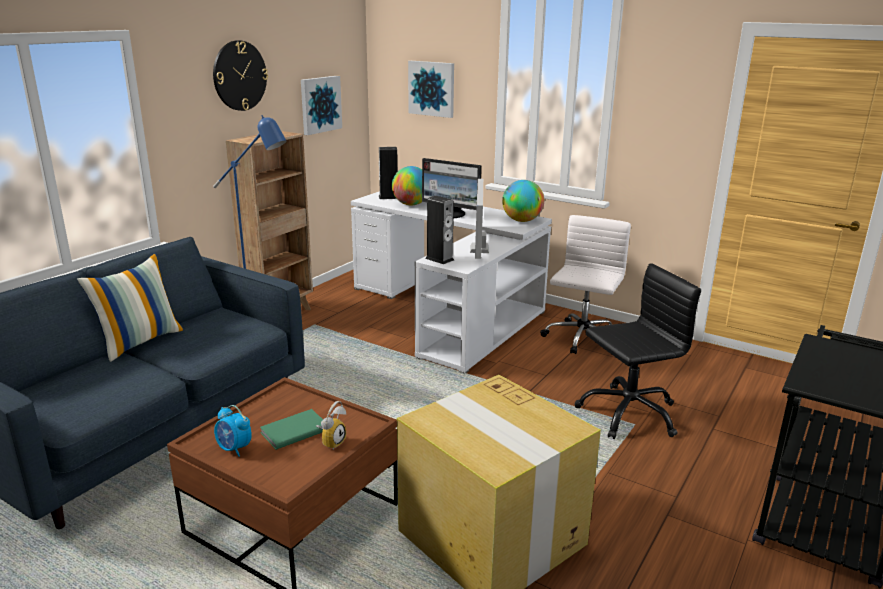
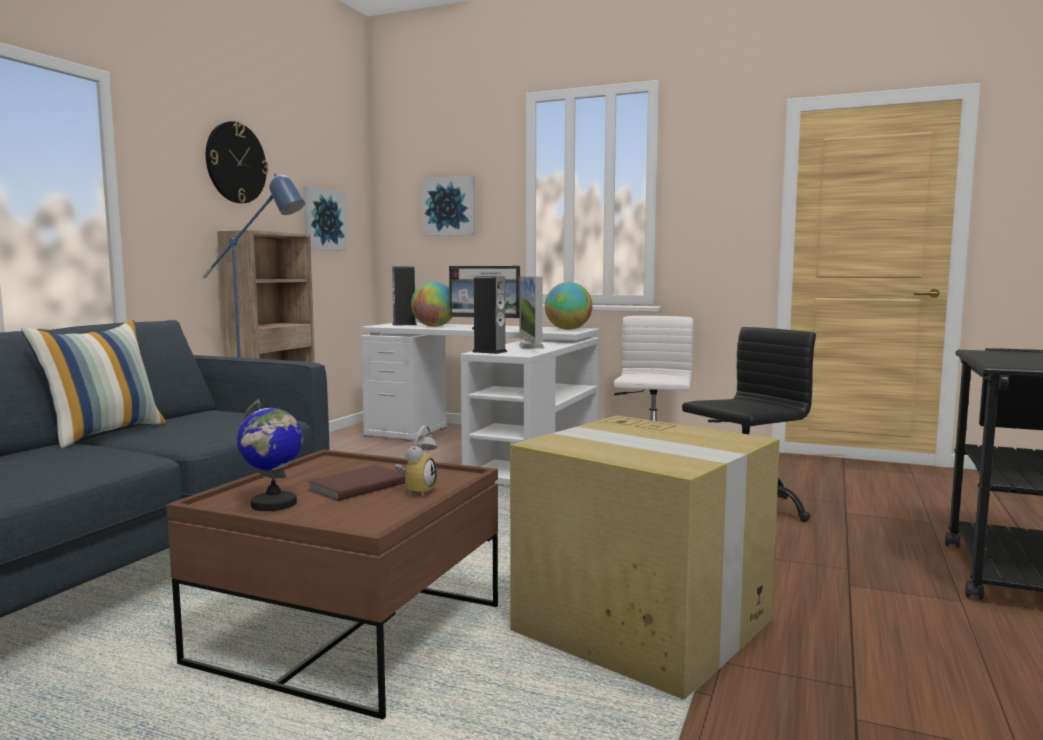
camera: 10 degrees left, 15 degrees down
alarm clock [214,405,252,457] -> globe [237,399,303,511]
green book [260,409,323,450] -> brown book [308,465,405,501]

